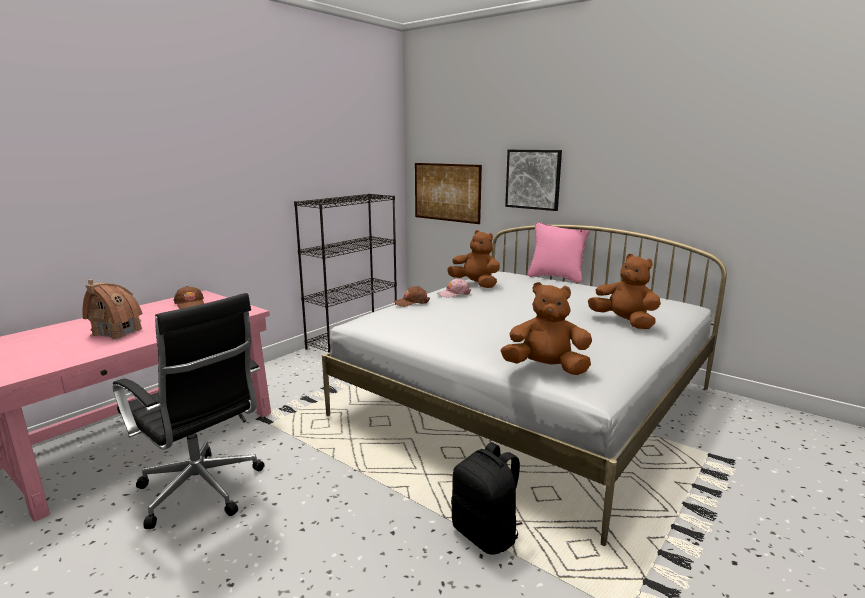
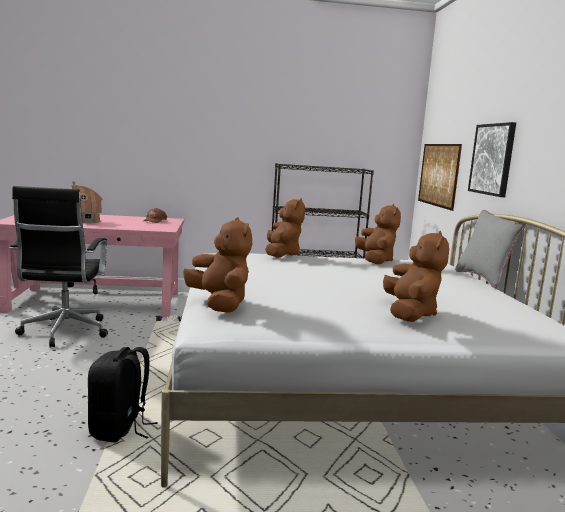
camera: 45 degrees right, 5 degrees down
brown cap [394,286,430,307] -> brown plush toy [265,198,305,258]
pink cap [438,278,471,298] -> none
pink pillow [528,222,590,283] -> grey pillow [455,210,526,287]

